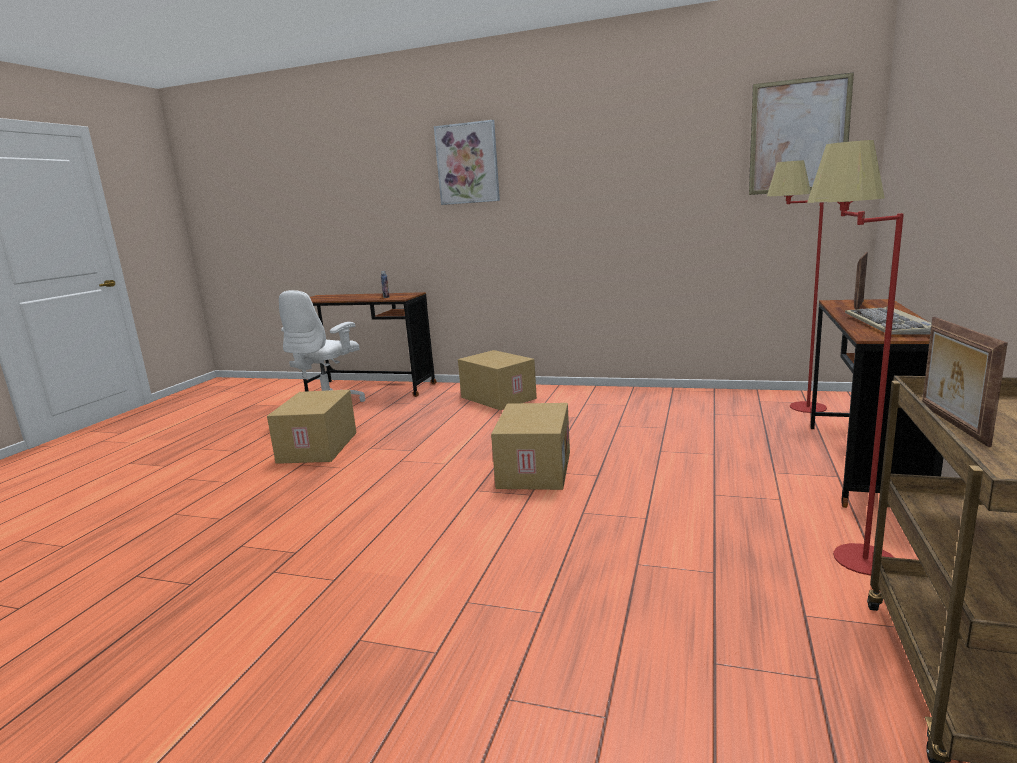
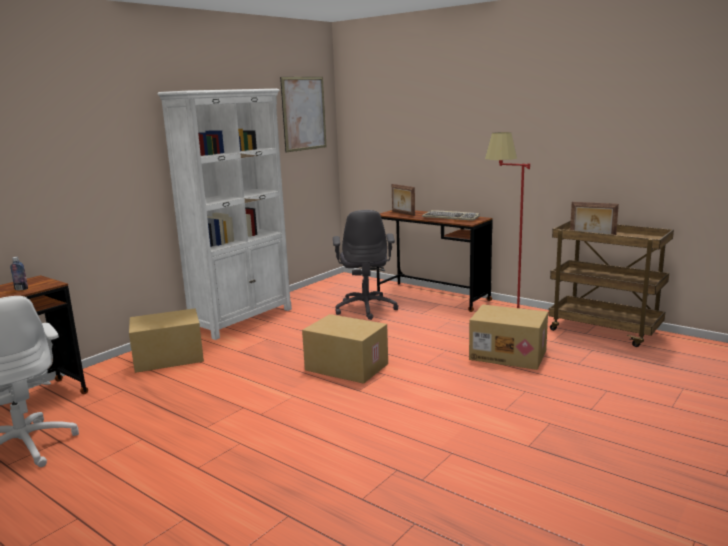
camera: 70 degrees left, 0 degrees up
cardboard box [267,390,356,464] -> cardboard box moved to [469,304,548,370]
picture [434,120,500,205] -> none
red floor lamp [767,160,827,413] -> none
none -> white bookcase [158,88,292,340]
none -> grey office chair [333,210,398,320]

